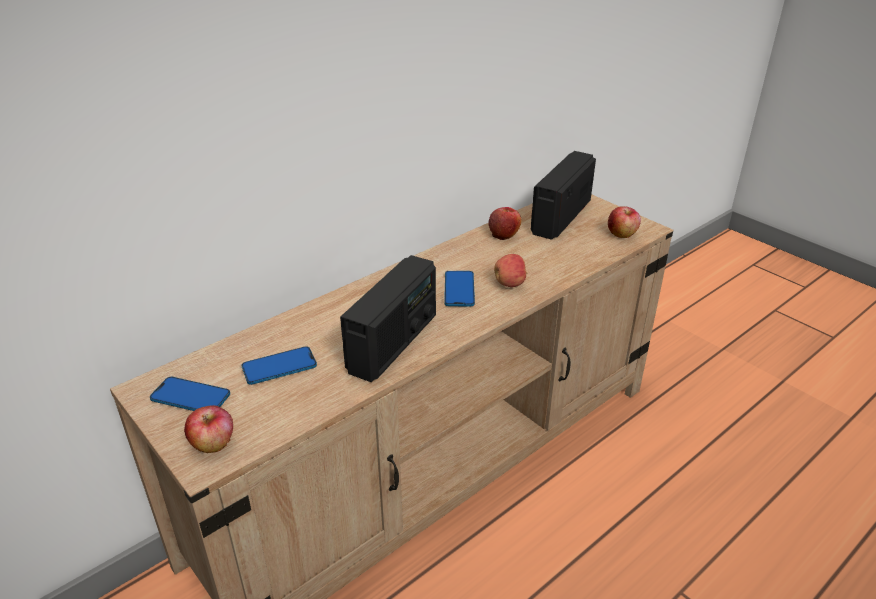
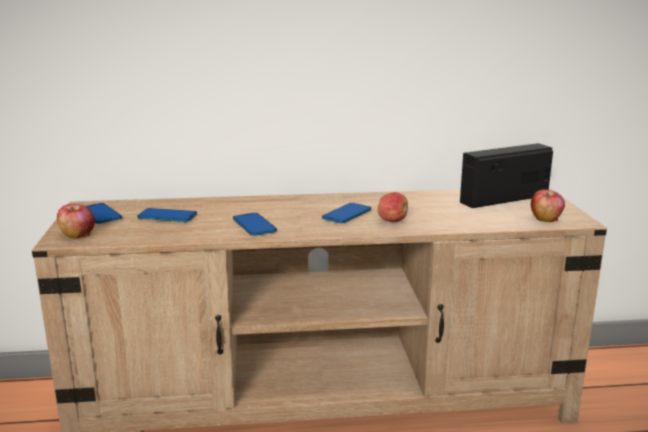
camera: 35 degrees right, 15 degrees down
radio [340,255,436,382] -> phone [233,213,277,236]
apple [488,207,521,240] -> none

